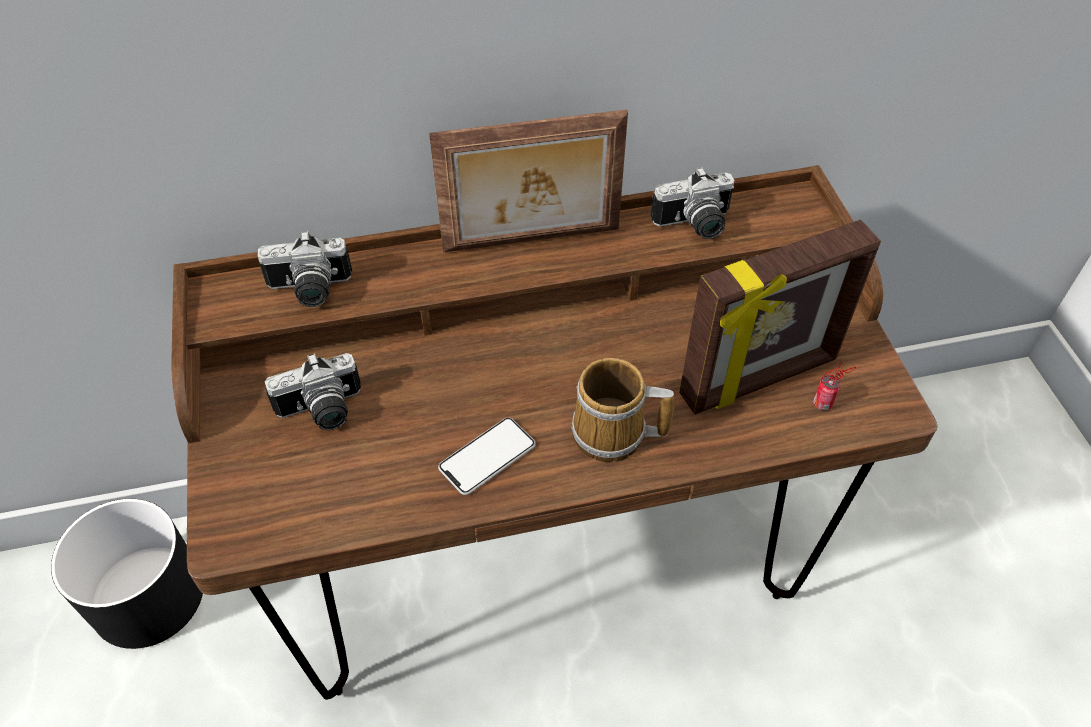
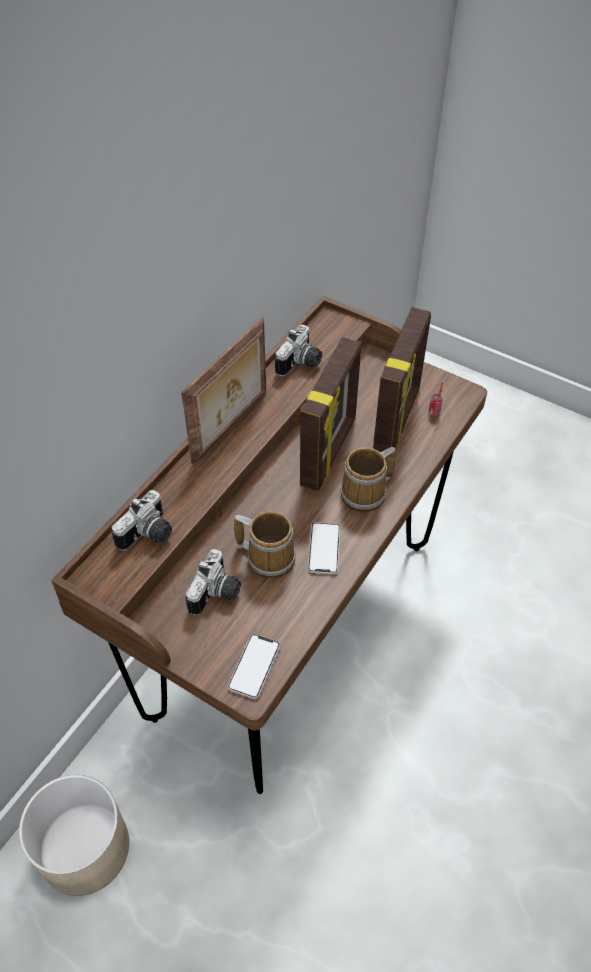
camera: 45 degrees left, 0 degrees up
black planter [51,499,203,649] -> beige planter [19,775,129,896]
none -> phone [227,634,280,699]
none -> mug [234,511,296,578]
none -> picture frame [300,337,361,491]

